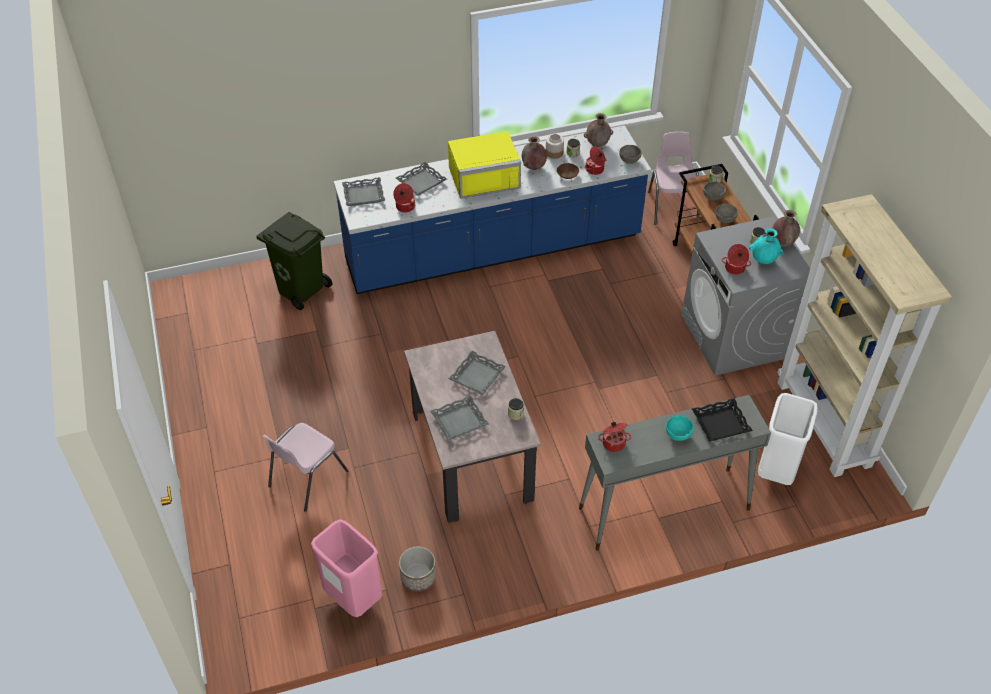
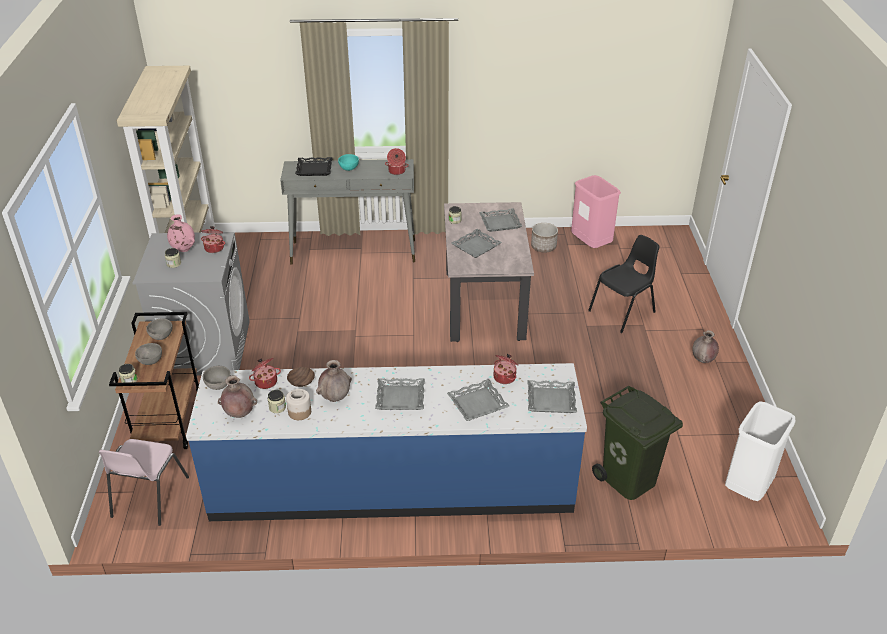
camera: 165 degrees left, 10 degrees down
pink chair [263,423,348,512] -> black chair [588,235,660,333]
yellow microwave [448,131,521,199] -> grey tray [375,378,425,410]
turquoise vase [749,228,783,264] -> pink vase [167,214,195,252]
white trash can [758,393,818,485] -> white trash can moved to [725,401,796,501]
brown vase [772,210,800,247] -> brown vase moved to [693,330,719,363]

